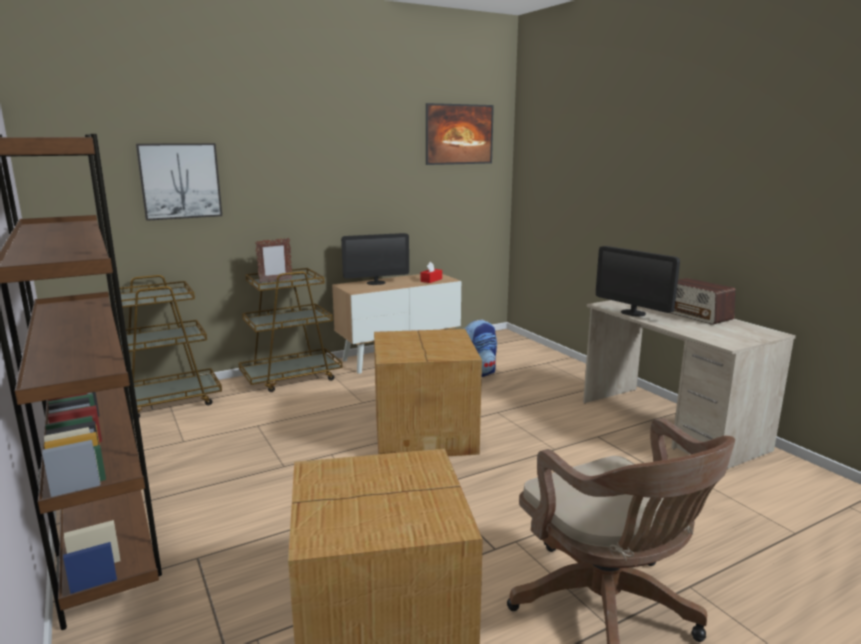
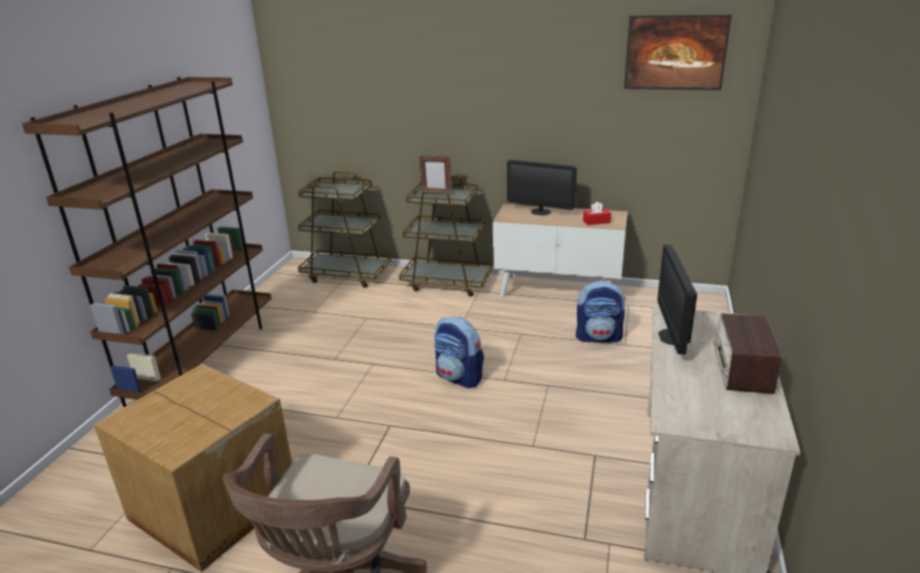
camera: 45 degrees right, 10 degrees up
picture [136,143,222,221] -> none
cardboard box [374,329,482,456] -> backpack [434,317,484,388]

